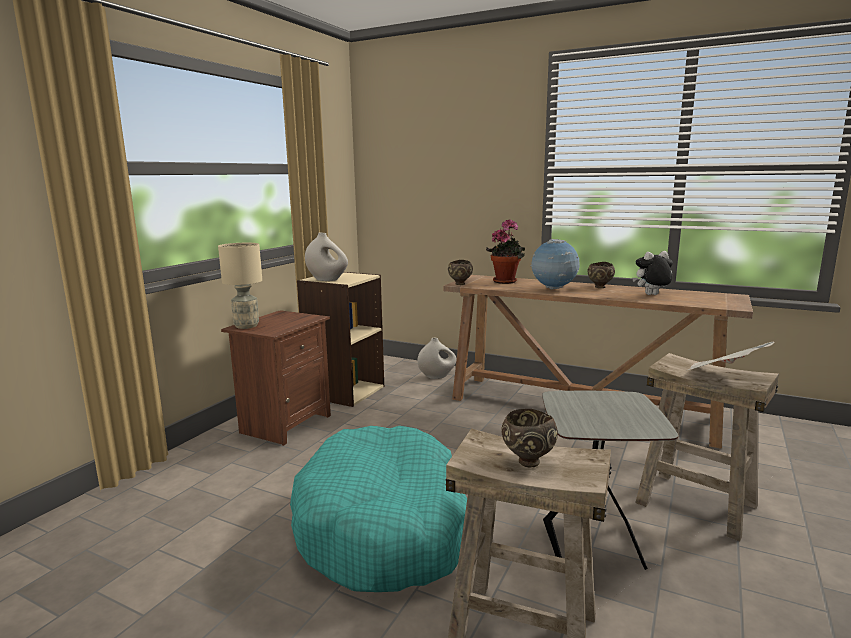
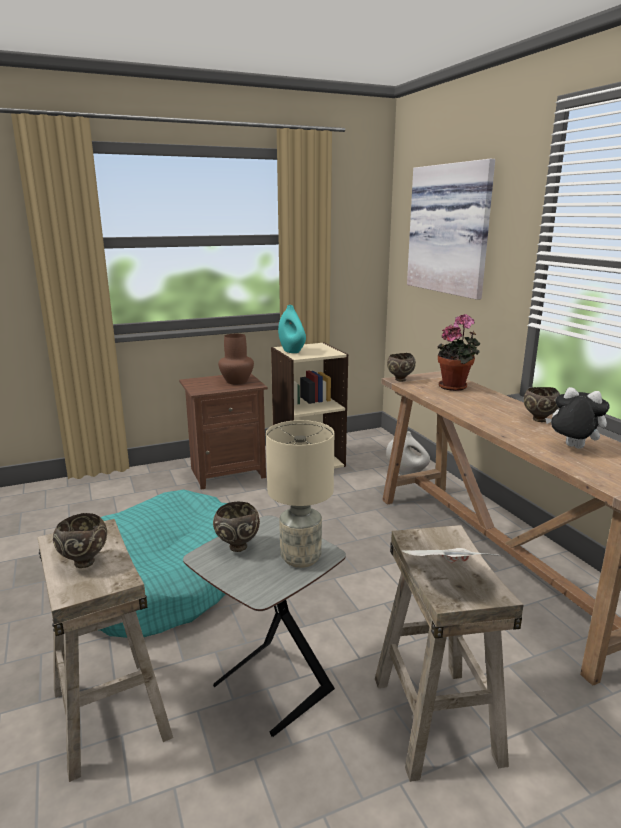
camera: 40 degrees right, 5 degrees up
beige table lamp [218,243,262,329] -> beige table lamp moved to [266,420,334,568]
white vase [305,232,348,281] -> turquoise vase [278,305,306,353]
globe [530,239,580,290] -> none
none -> brown bowl [213,502,260,552]
none -> brown vase [218,334,254,384]
none -> picture [407,159,495,300]

